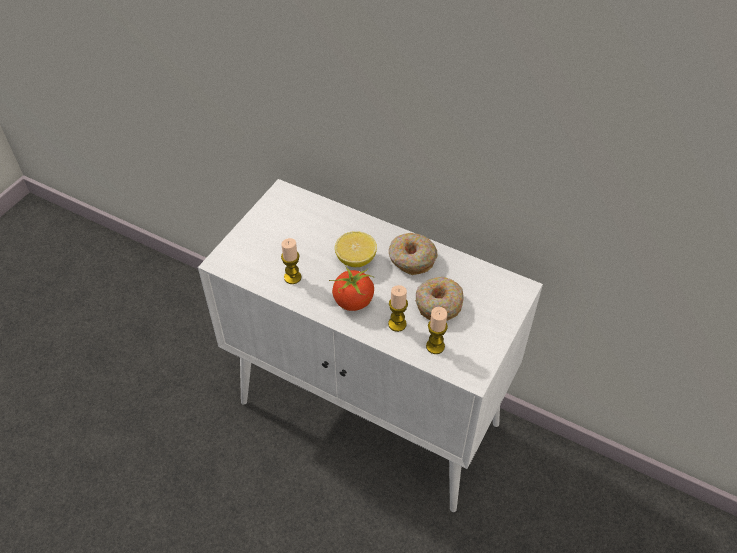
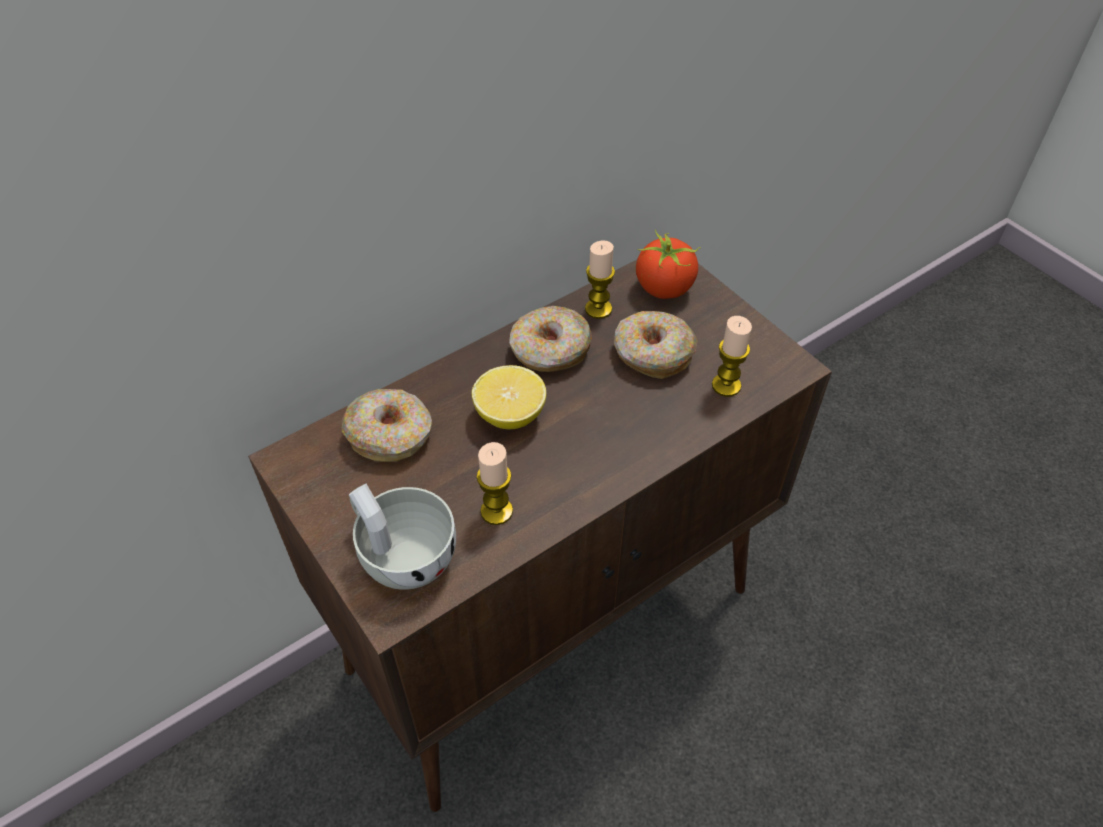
camera: 65 degrees left, 0 degrees up
white cabinet [198,179,543,512] -> brown cabinet [248,260,832,812]
tomato [329,266,374,311] -> tomato moved to [636,230,701,299]
candle [388,285,408,332] -> candle moved to [585,240,615,319]
none -> donut [342,389,433,462]
none -> white cup [349,484,456,590]

